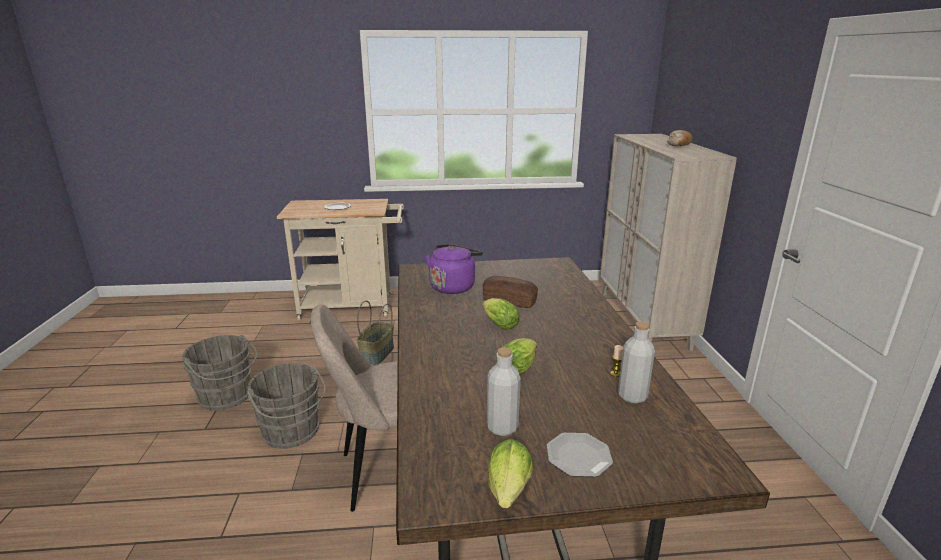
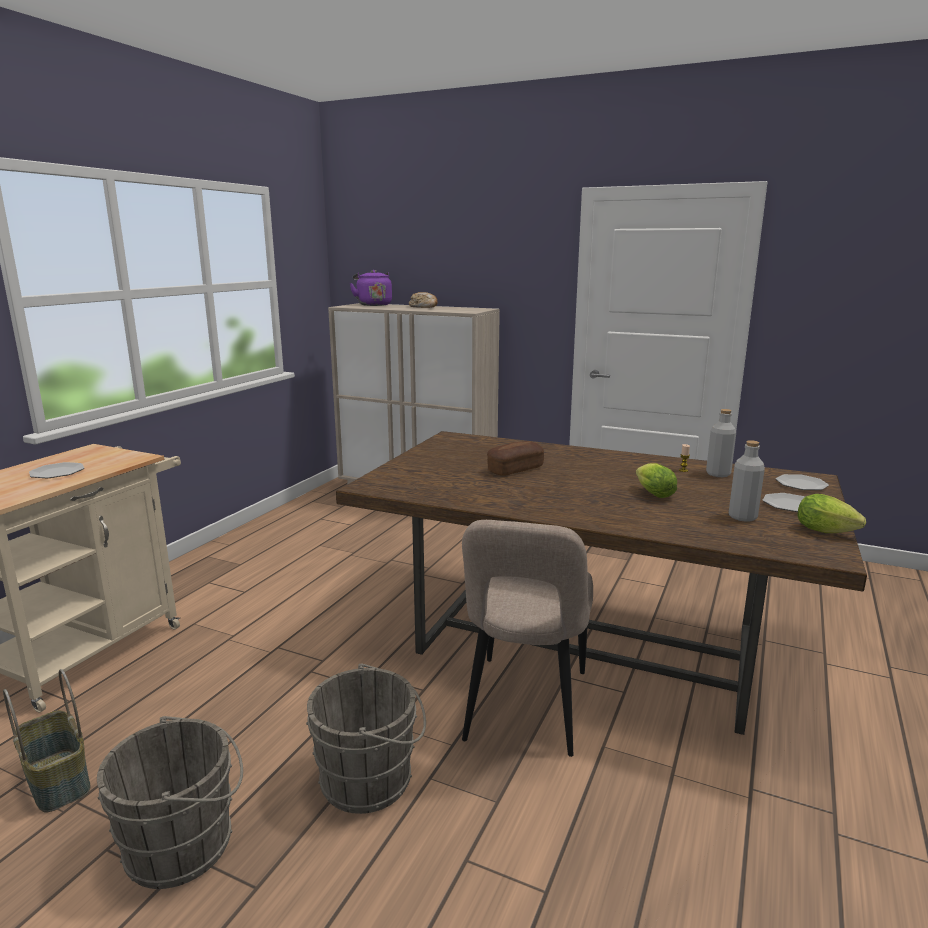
camera: 60 degrees left, 5 degrees down
basket [357,300,394,365] -> basket moved to [3,669,90,813]
purple kettle [425,244,483,294] -> purple kettle moved to [349,270,392,306]
lettuce [483,298,519,330] -> none
none -> plate [776,474,829,490]

